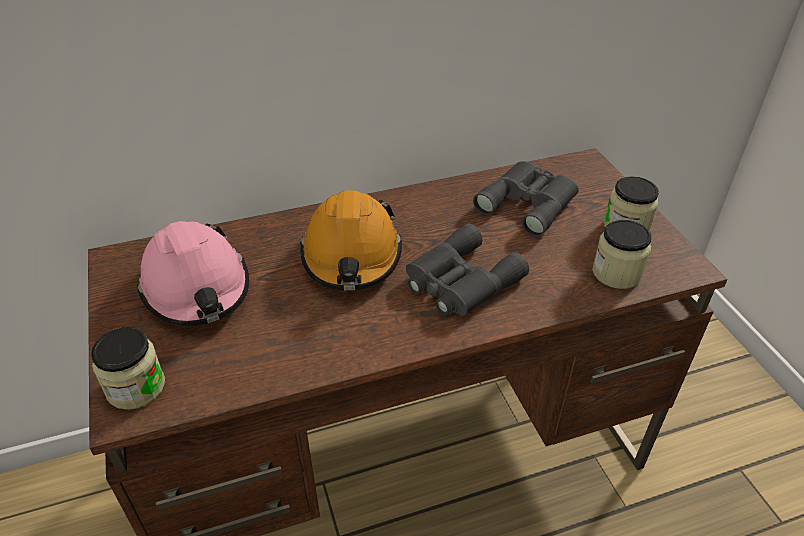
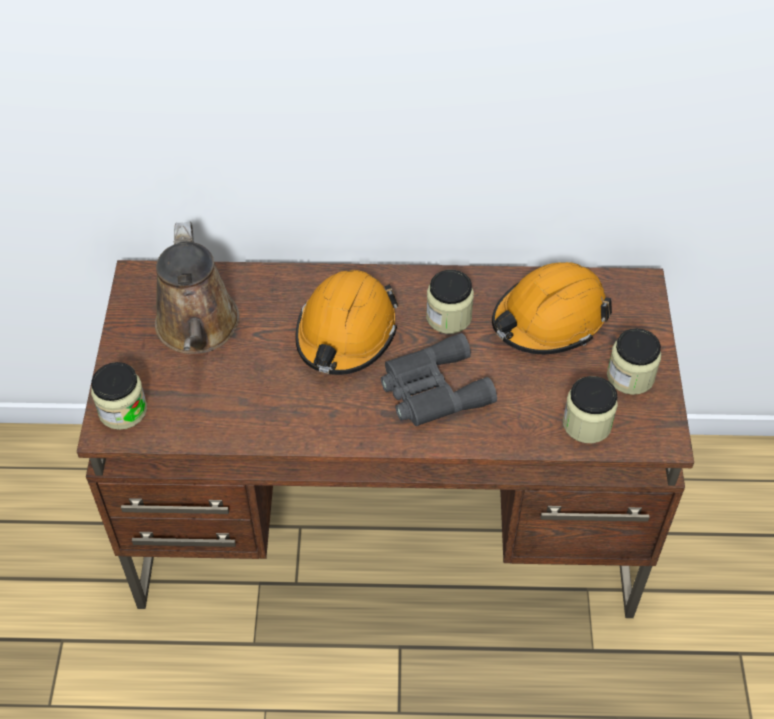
camera: 20 degrees right, 10 degrees up
pink hard hat [137,221,249,326] -> brown watering can [155,221,240,354]
grey binoculars [473,161,579,237] -> orange hard hat [492,262,612,354]
none -> jar [426,270,474,334]

